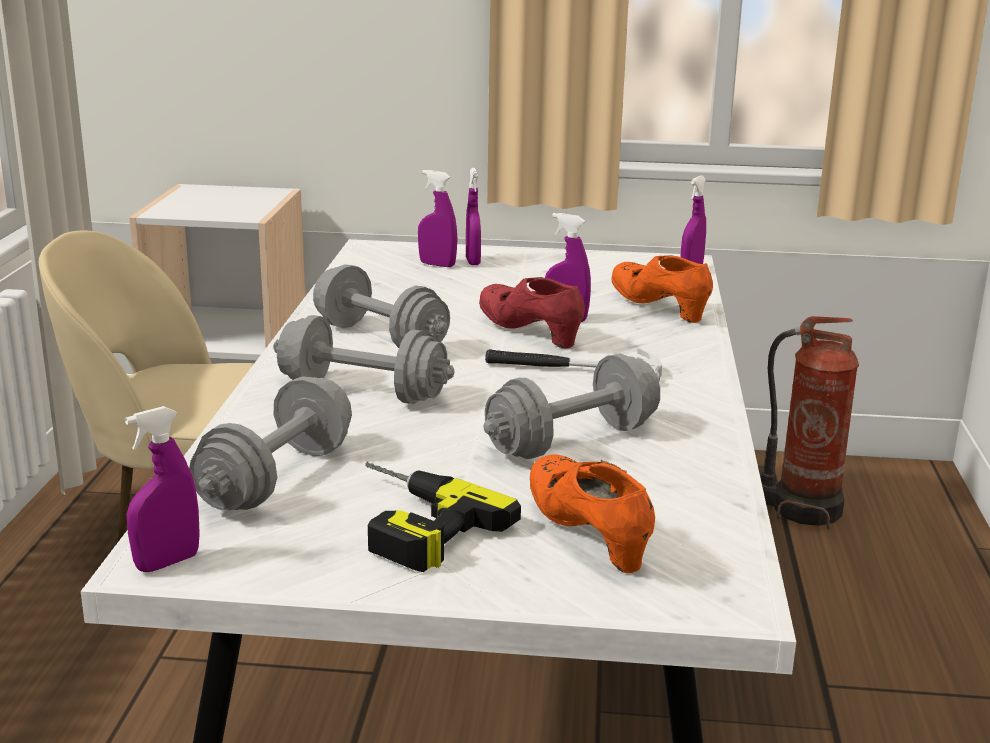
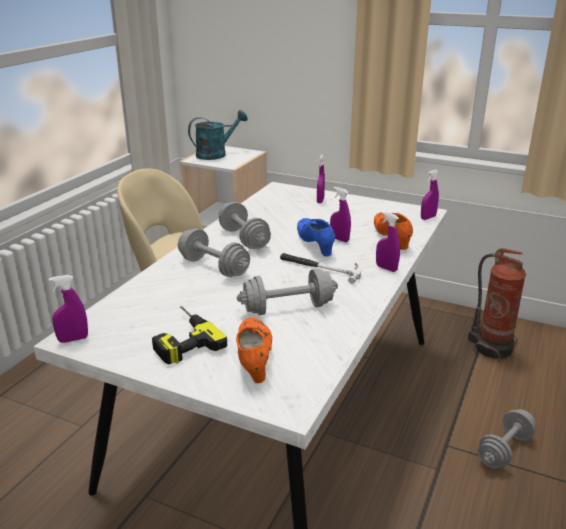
camera: 20 degrees right, 5 degrees up
grey dumbbell [189,376,352,511] -> grey dumbbell moved to [478,409,536,468]
purple spray bottle [418,170,457,267] -> purple spray bottle moved to [376,211,400,272]
red shoe [479,277,585,348] -> blue shoe [297,218,335,256]
none -> turquoise watering can [188,110,248,160]

